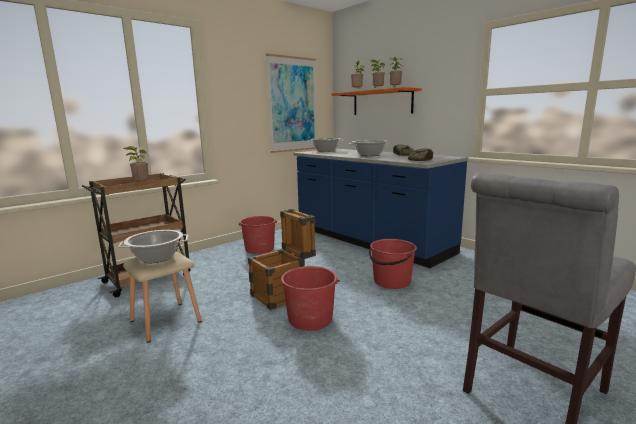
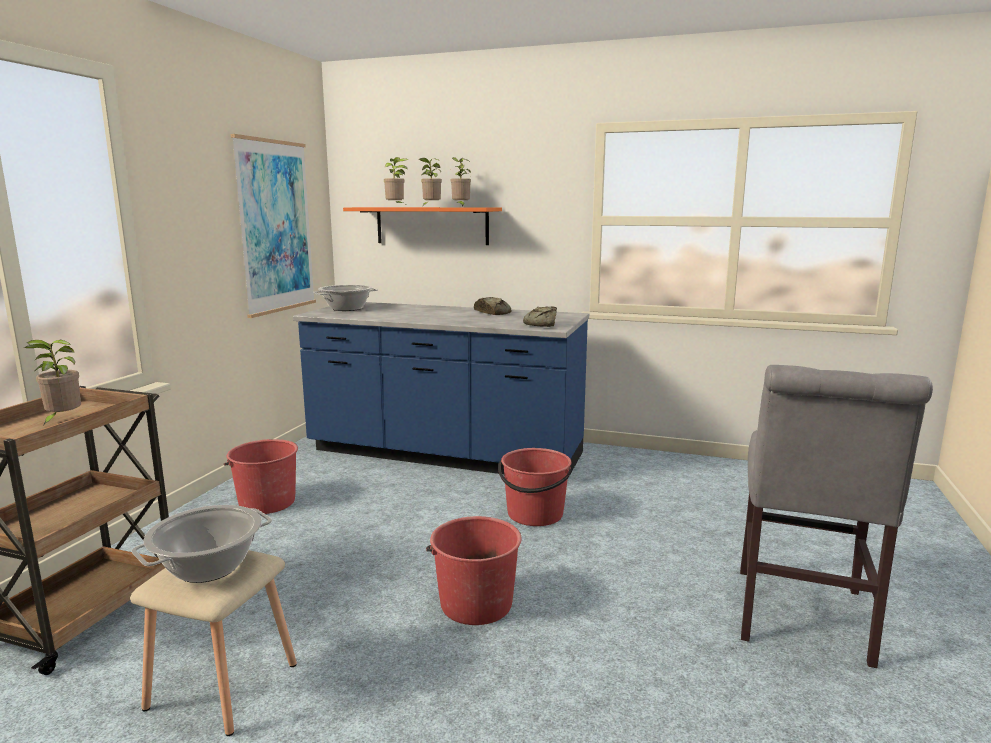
camera: 30 degrees left, 0 degrees up
crate [248,209,316,310] -> none
cooking pot [349,140,391,156] -> none

